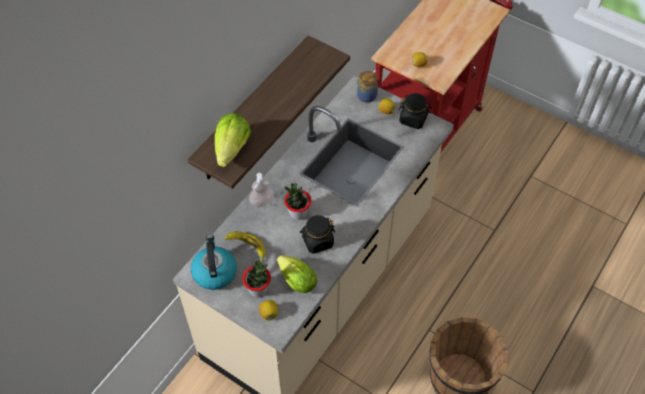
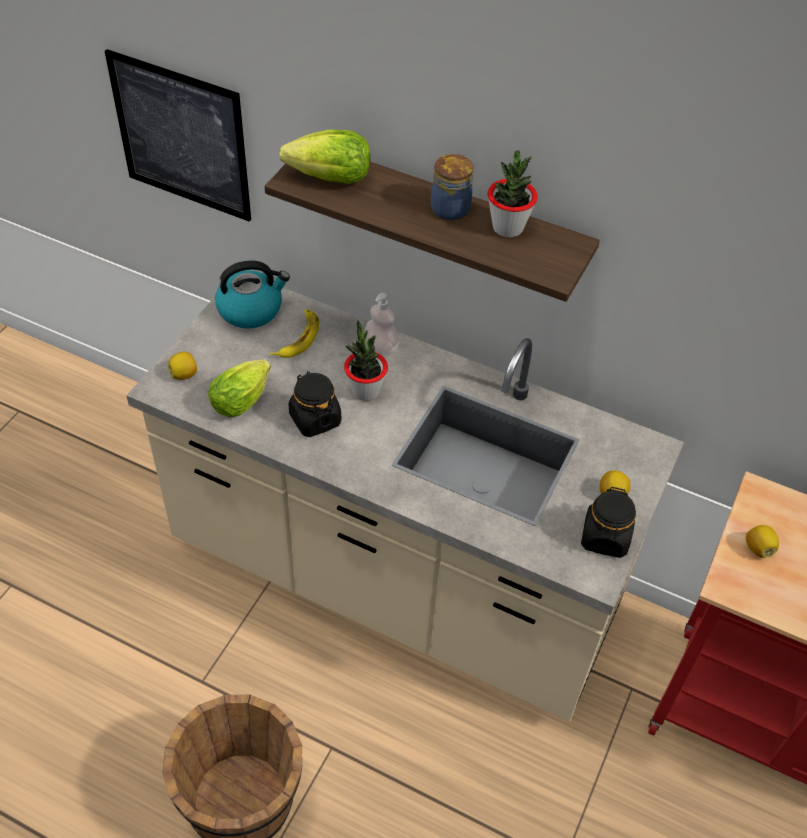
camera: 80 degrees right, 5 degrees down
potted plant [242,258,271,297] -> potted plant moved to [488,150,538,238]
jar [357,71,378,103] -> jar moved to [431,154,474,221]
none -> picture [105,49,251,221]

